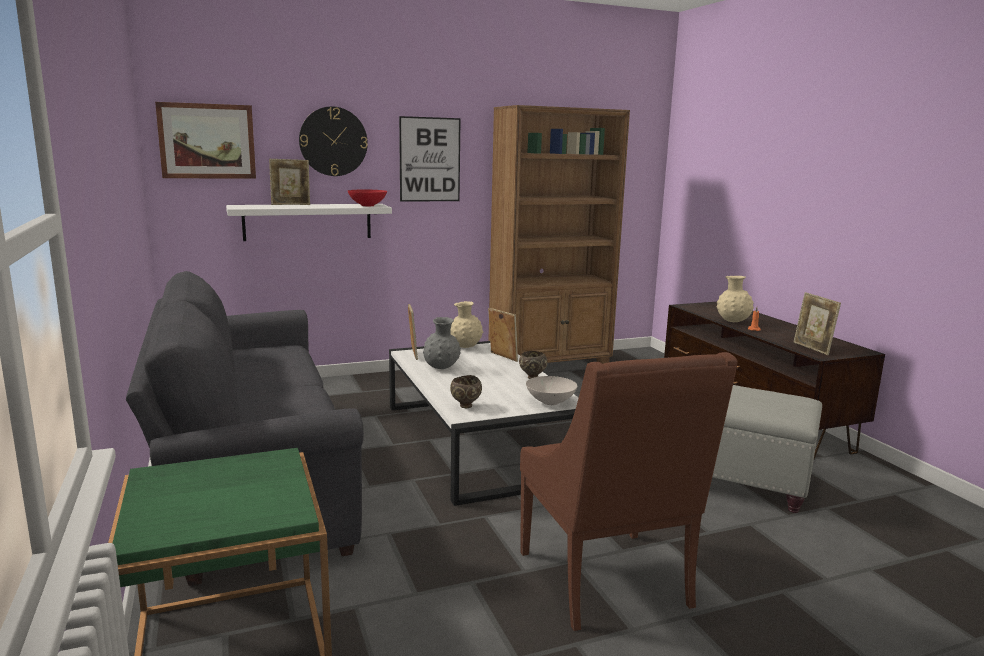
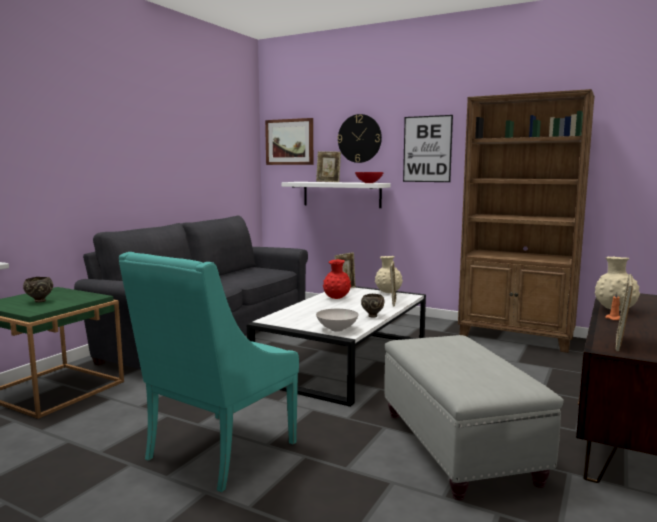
camera: 50 degrees right, 5 degrees down
grey vase [423,317,461,369] -> red vase [323,259,351,299]
brown bowl [450,375,482,408] -> brown bowl moved to [23,277,53,303]
brown armchair [520,352,737,631] -> turquoise armchair [119,252,299,493]

